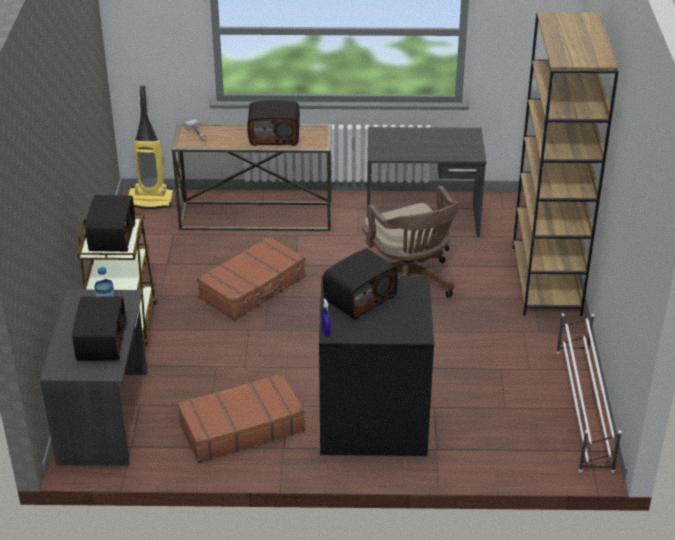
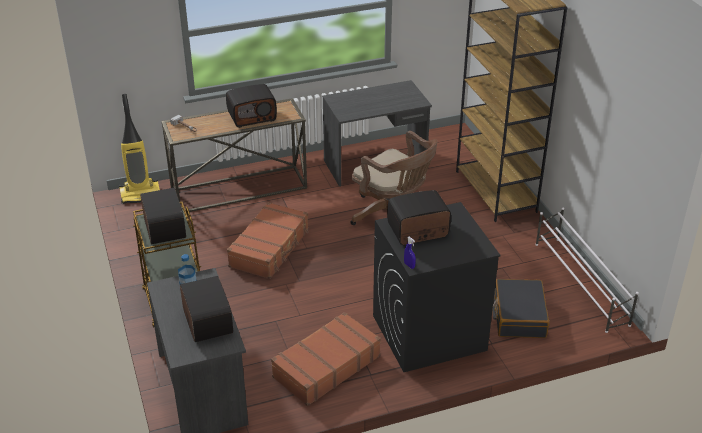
camera: 20 degrees left, 0 degrees up
radio [323,248,398,319] -> radio turned 135 degrees counterclockwise [387,190,451,245]
none -> black suitcase [493,279,549,338]

